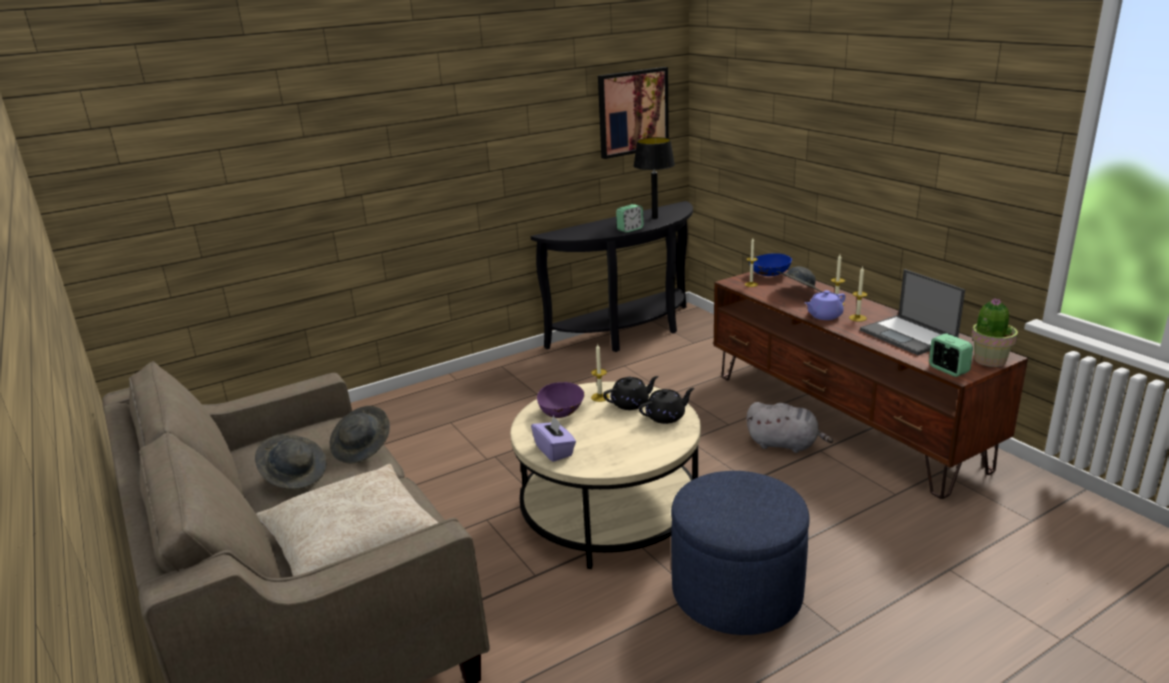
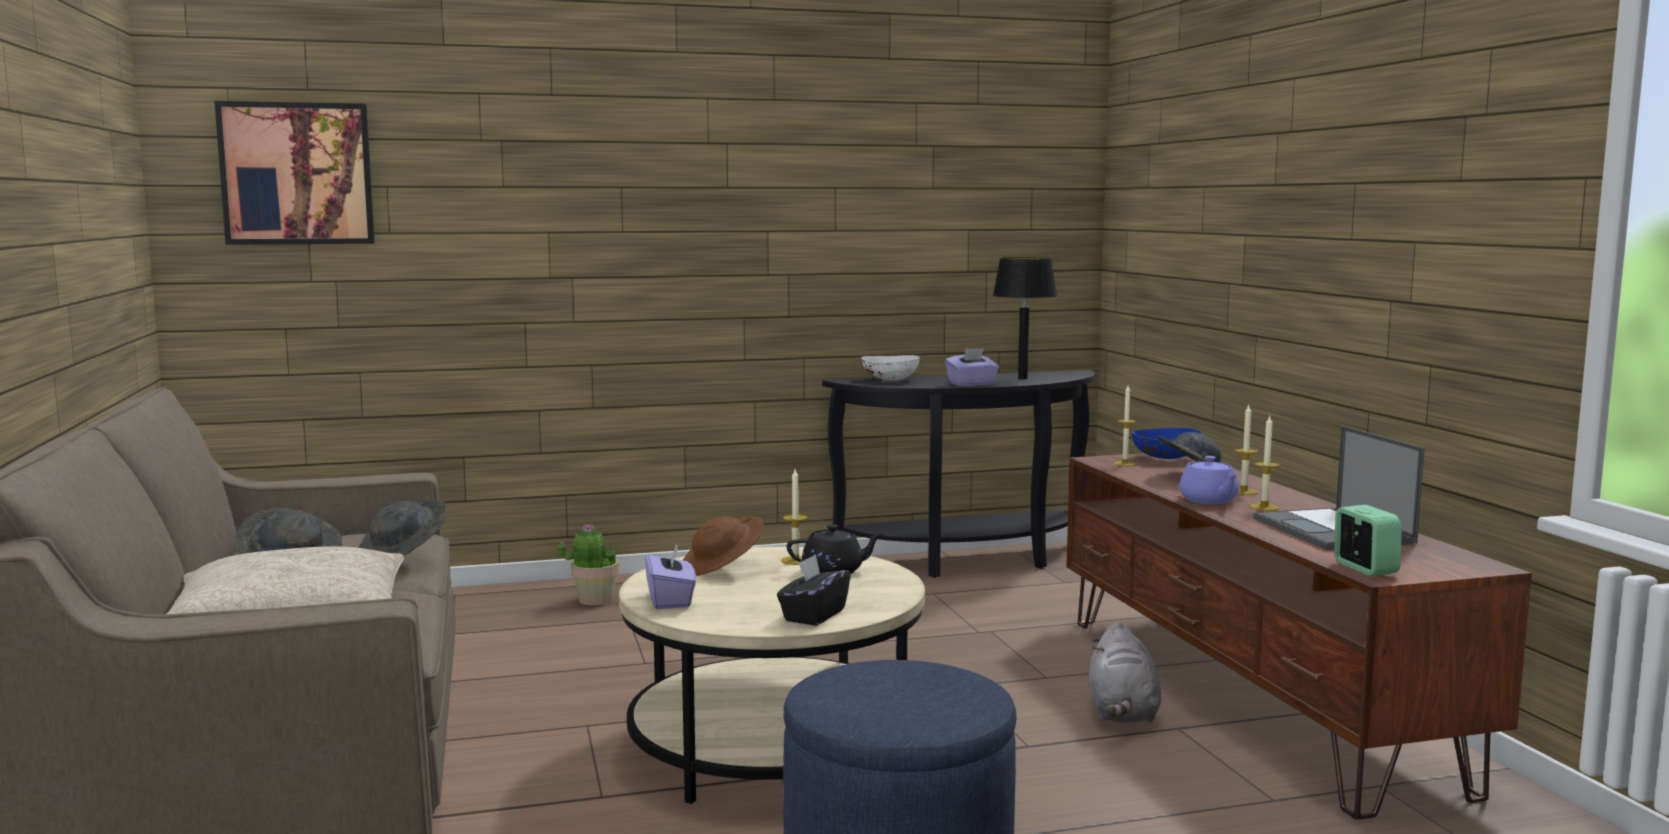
camera: 15 degrees right, 15 degrees down
purple bowl [537,382,585,418] -> brown hat [683,516,763,576]
picture [598,67,669,159] -> picture moved to [214,101,375,245]
alarm clock [616,204,644,233] -> purple tissue box [945,348,999,386]
black teapot [639,388,694,424] -> none
grey plush toy [746,402,833,453] -> grey plush toy turned 60 degrees clockwise [1089,622,1161,723]
purple teapot [805,290,846,320] -> purple teapot turned 90 degrees counterclockwise [1179,456,1239,504]
potted plant [971,298,1018,367] -> potted plant moved to [558,523,619,605]
none -> black tissue box [777,554,851,626]
none -> white bowl [862,355,919,380]

